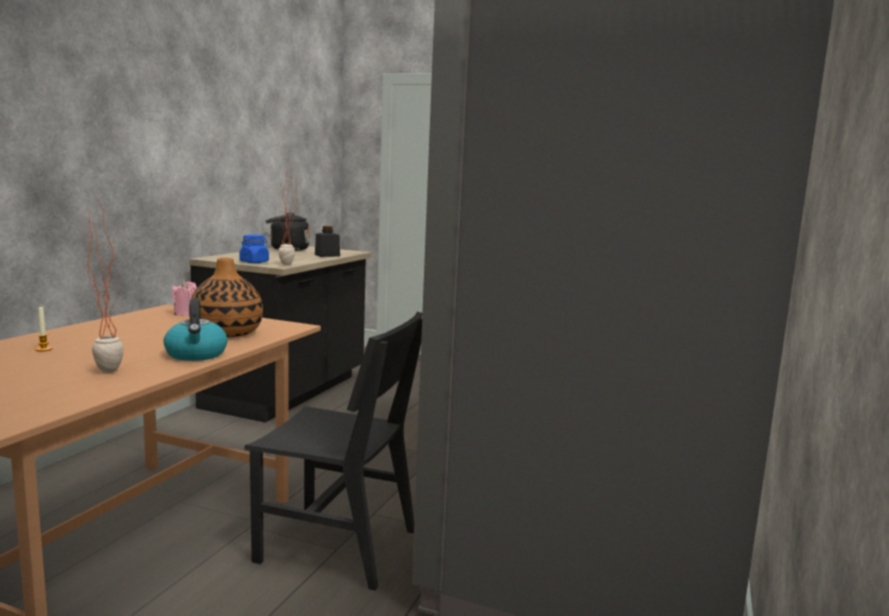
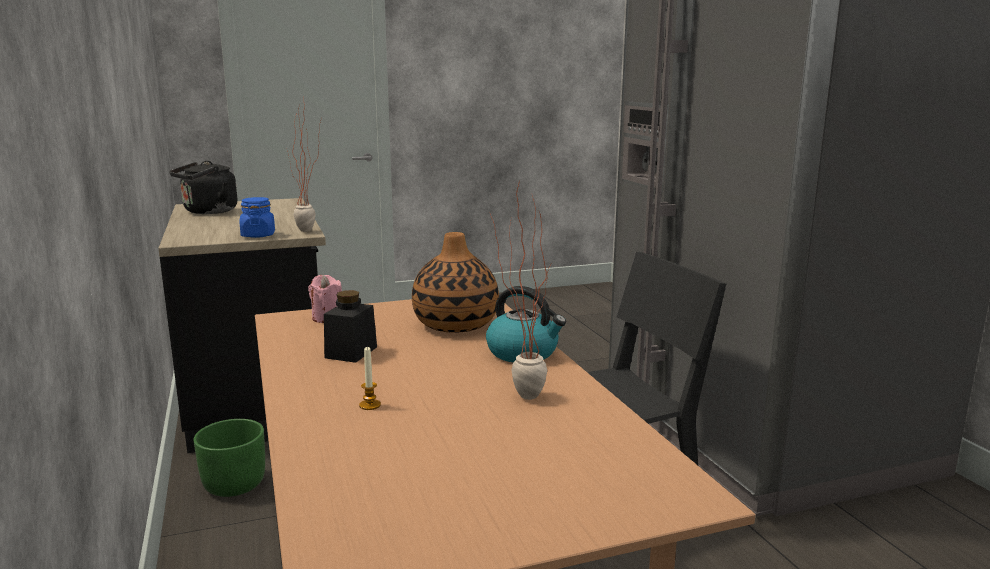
camera: 40 degrees left, 5 degrees up
black jar [315,226,340,257] -> black jar moved to [324,290,377,363]
none -> green planter [193,419,265,497]

